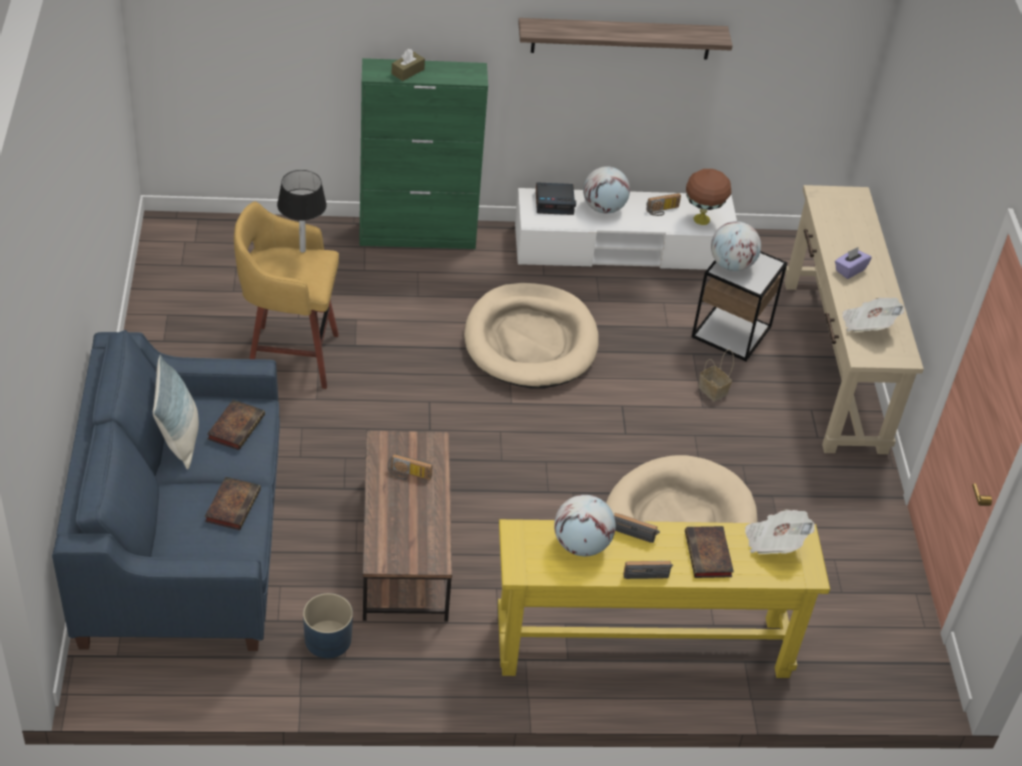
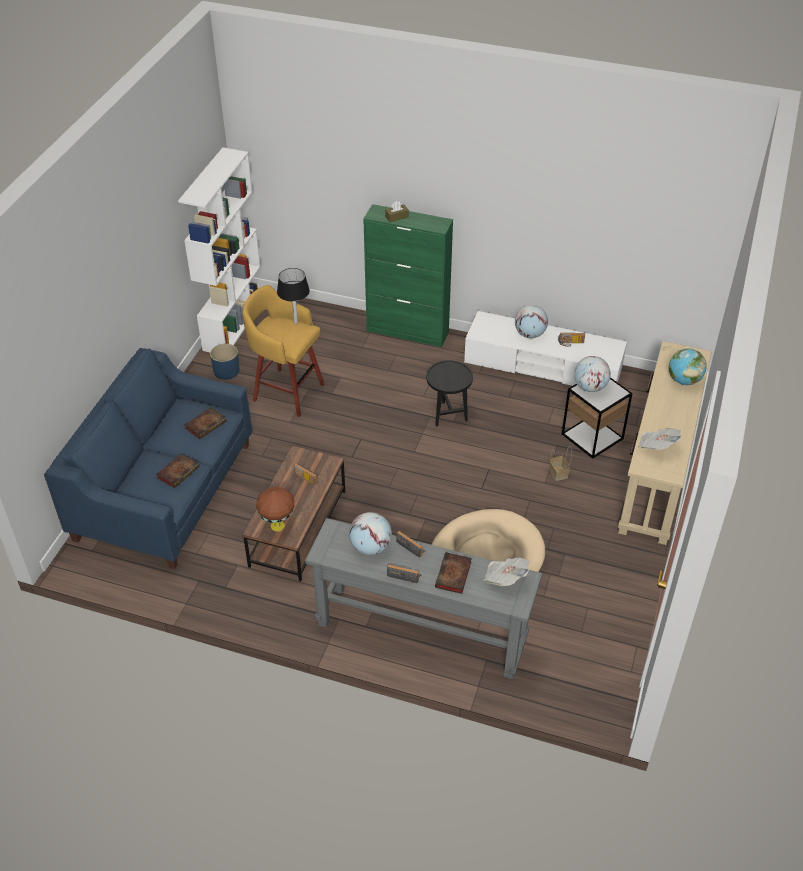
camera: 25 degrees right, 0 degrees up
pillow [153,354,199,469] -> none
blue planter [303,593,353,658] -> blue planter moved to [210,344,240,380]
beige dog bed [464,283,599,389] -> black side table [426,360,473,427]
yellow console table [498,519,830,678] -> grey console table [305,518,542,679]
shelf [518,18,733,60] -> none
alarm clock [536,183,576,215] -> none
brown table lamp [686,169,731,225] -> brown table lamp moved to [256,486,295,532]
purple tissue box [835,247,872,279] -> none
none -> white bookcase [178,147,261,352]
none -> globe [668,348,707,385]

